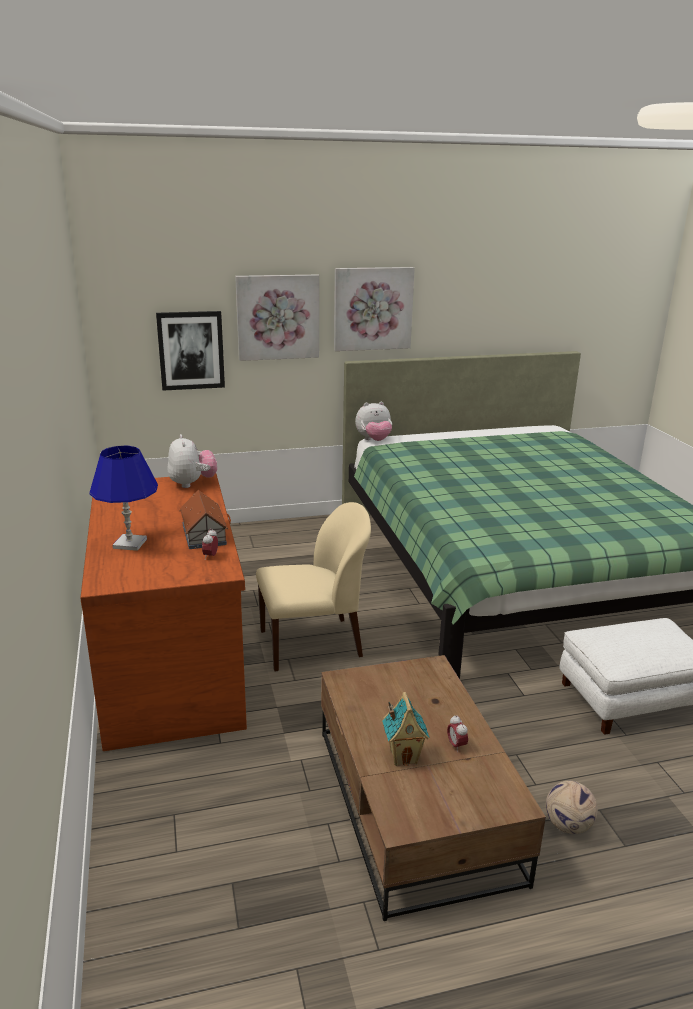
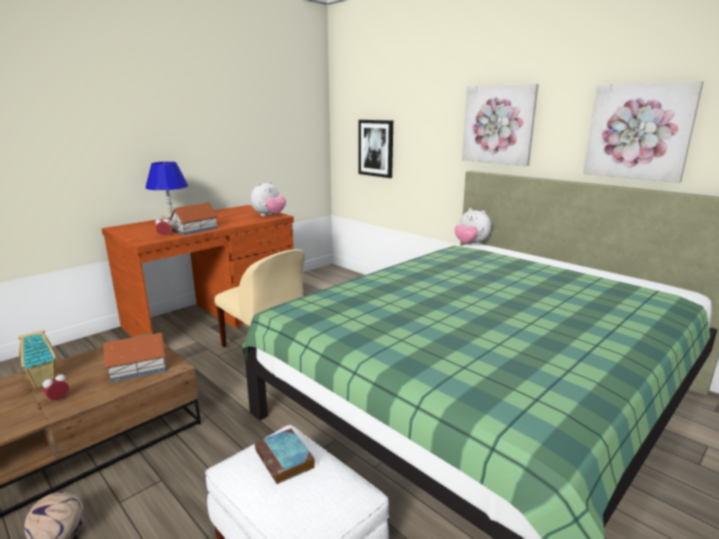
camera: 60 degrees right, 5 degrees down
picture [235,275,319,361] -> picture moved to [583,81,703,183]
none -> toy house [103,333,167,383]
none -> book [255,428,315,484]

